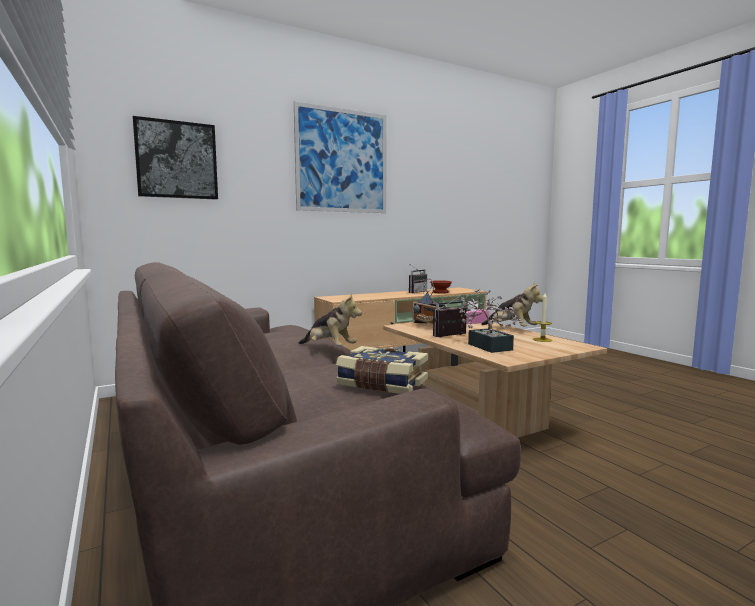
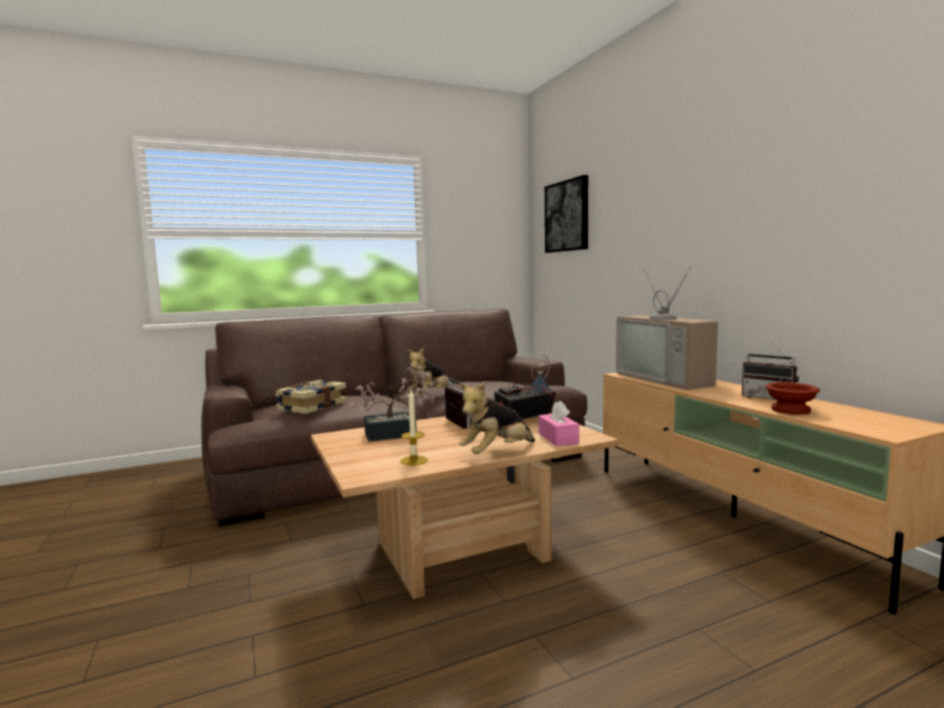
camera: 95 degrees right, 0 degrees up
picture [294,101,387,213] -> none
none -> television [616,265,718,390]

